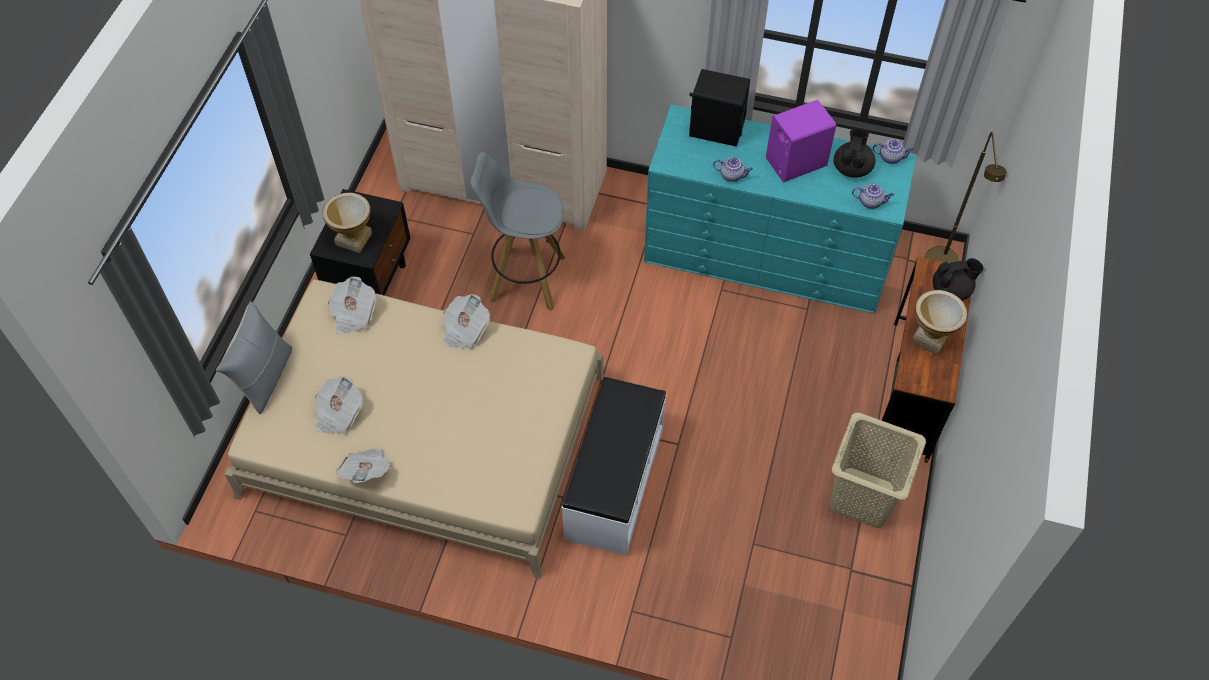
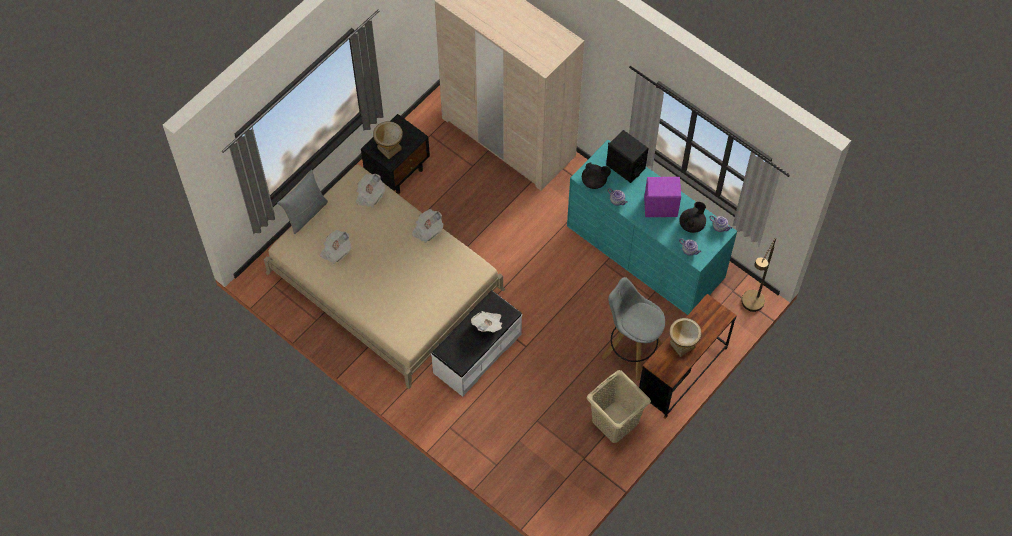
camera: 25 degrees right, 5 degrees up
newspaper [336,447,391,483] -> newspaper moved to [471,311,503,332]
grey stool [470,152,565,311] -> grey stool moved to [602,277,665,381]
black teapot [932,258,984,301] -> black teapot moved to [582,163,611,189]

